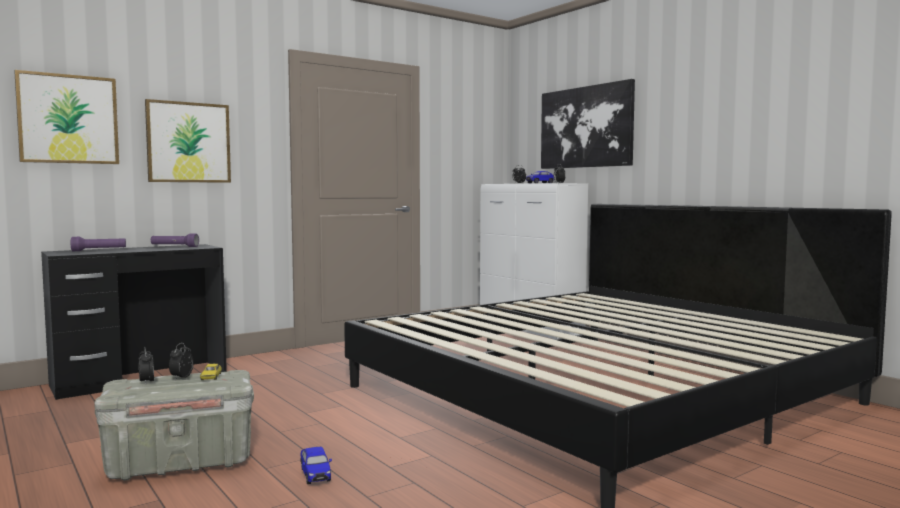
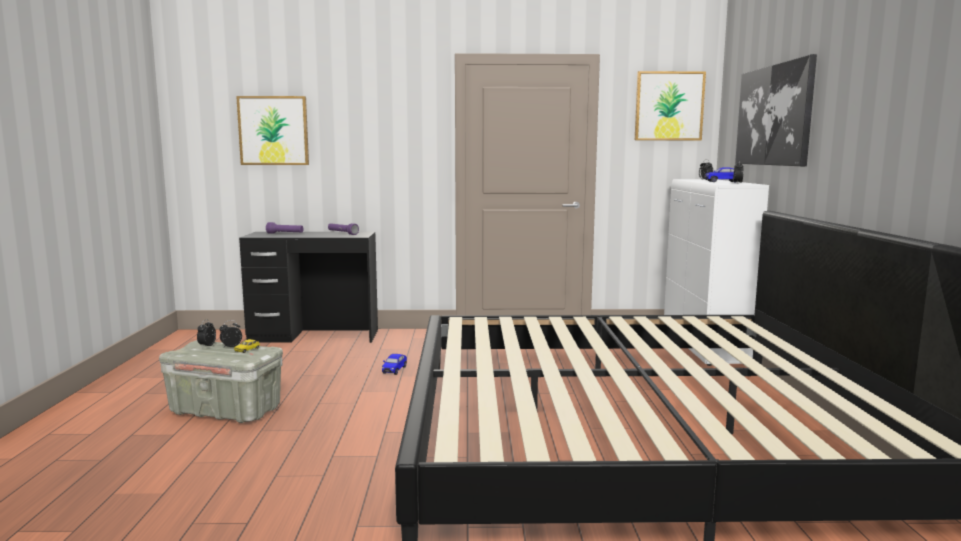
camera: 35 degrees right, 5 degrees up
picture [145,99,231,183] -> picture moved to [635,71,706,141]
toy car [300,447,332,484] -> toy car moved to [382,354,407,375]

